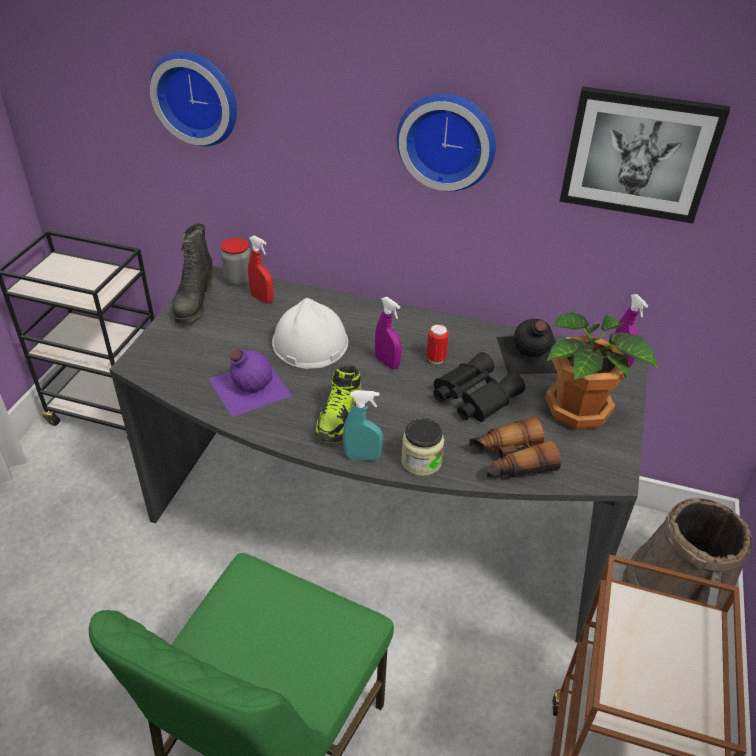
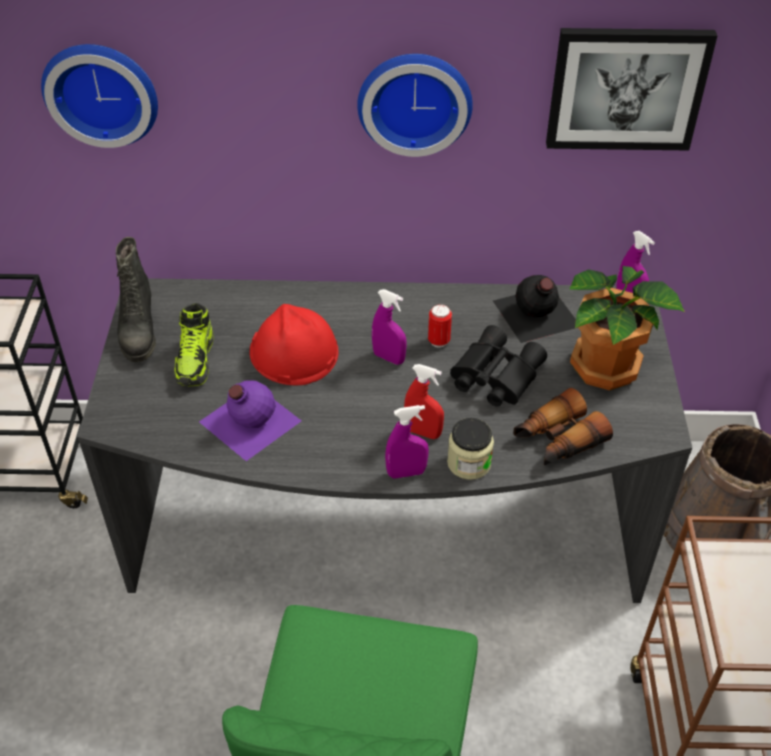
camera: 15 degrees left, 5 degrees up
jar [221,238,251,286] -> none
red spray bottle [248,236,274,304] -> red spray bottle moved to [404,364,444,439]
white hard hat [272,298,348,369] -> red hard hat [249,304,338,385]
shoe [315,365,361,443] -> shoe moved to [174,303,214,386]
turquoise spray bottle [343,390,383,461] -> purple spray bottle [385,405,429,479]

